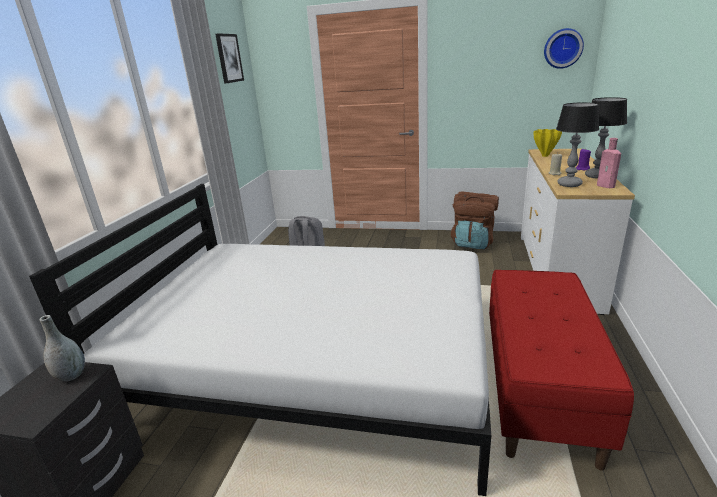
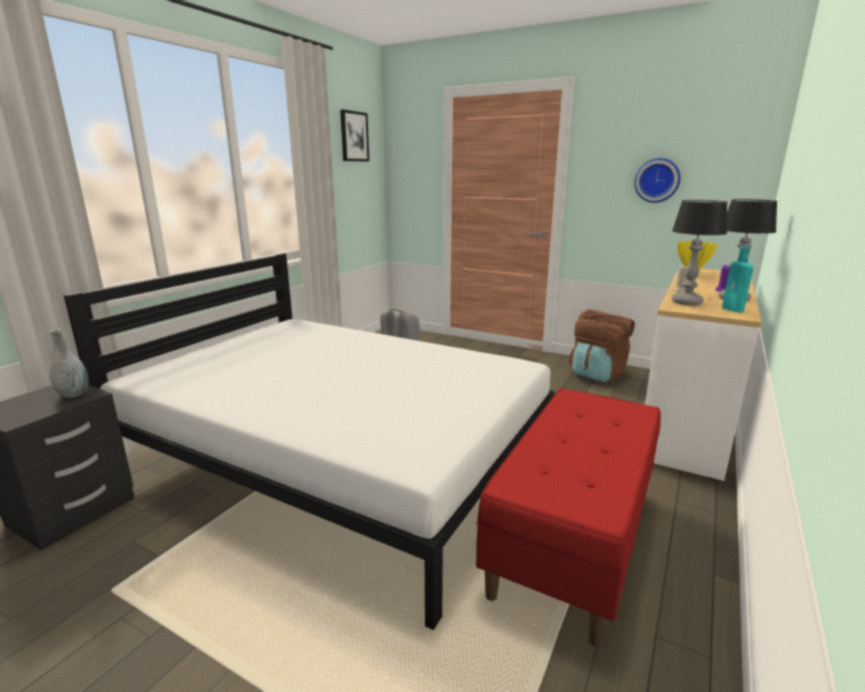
camera: 15 degrees right, 5 degrees down
wall clock [544,28,584,69] -> wall clock moved to [634,158,680,203]
pink bottle [597,138,621,188] -> turquoise bottle [722,247,753,312]

